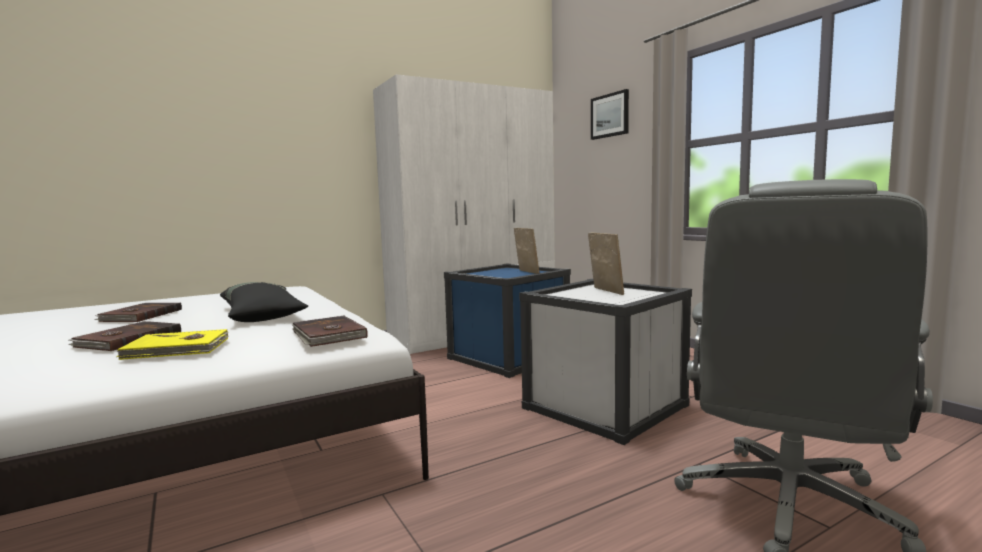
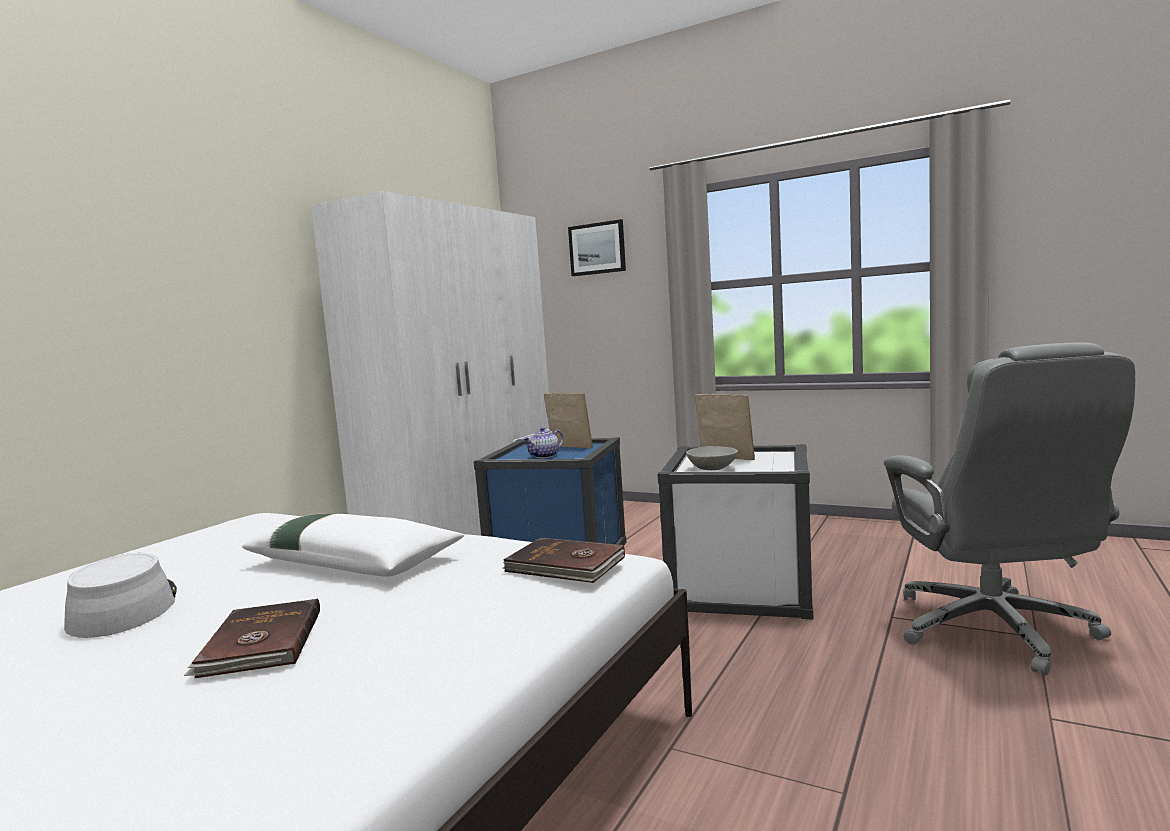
camera: 30 degrees left, 0 degrees up
brown book [94,302,182,322] -> grey hat [64,553,177,638]
yellow book [116,329,229,360] -> none
black pillow [220,282,308,322] -> white pillow [242,514,464,577]
none -> teapot [523,427,564,458]
none -> grey bowl [686,446,738,470]

